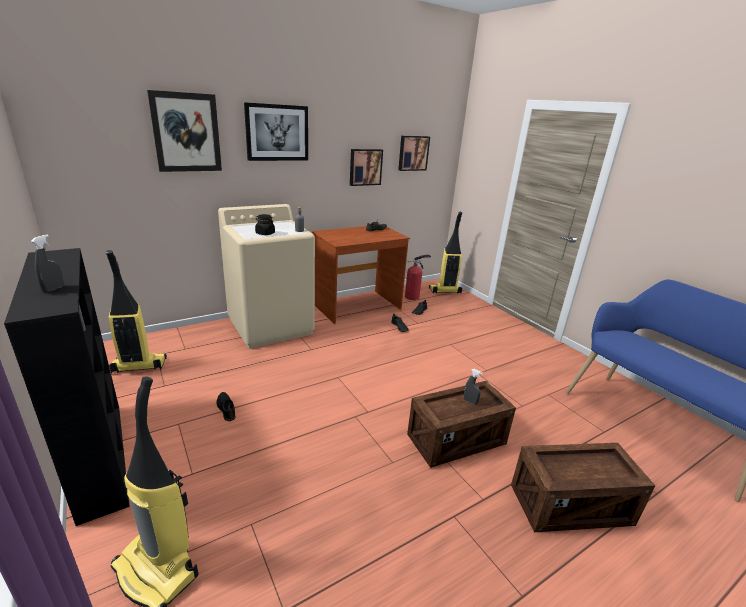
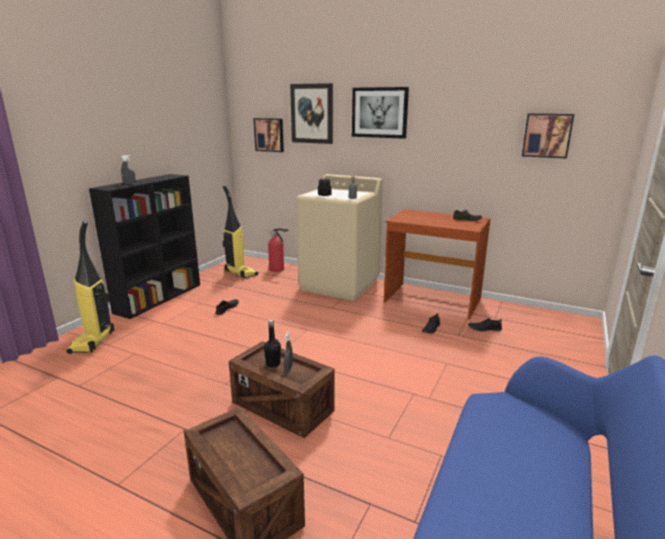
camera: 60 degrees right, 5 degrees down
picture [350,149,383,186] -> picture moved to [254,118,284,152]
fire extinguisher [405,254,431,300] -> fire extinguisher moved to [267,228,289,272]
vacuum cleaner [429,212,462,293] -> none
none -> black bottle [264,319,281,368]

